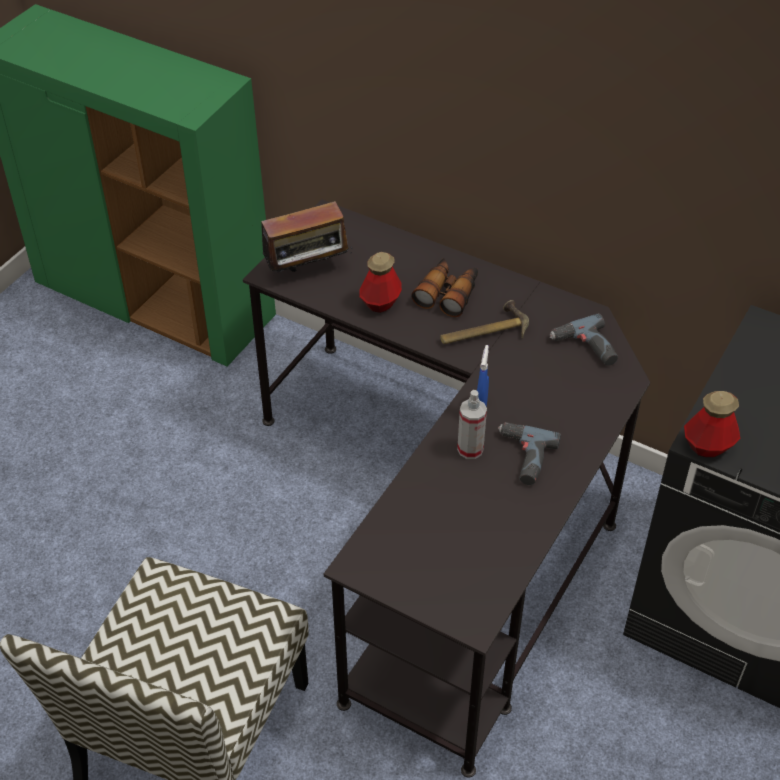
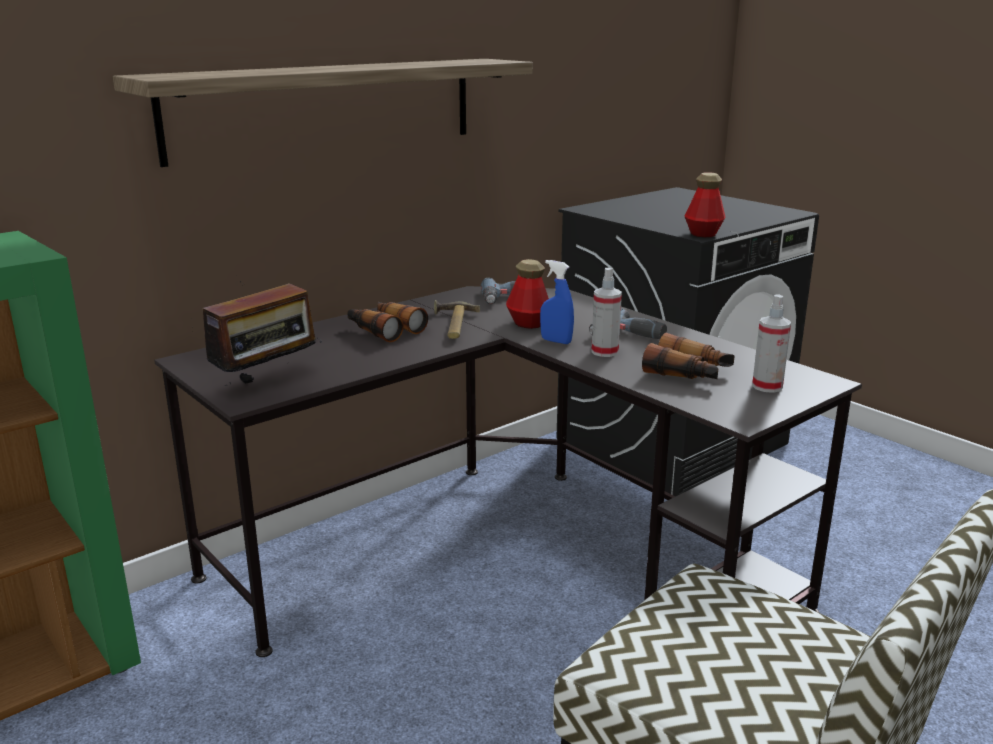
camera: 70 degrees left, 25 degrees down
radio [261,201,352,274] -> radio turned 45 degrees clockwise [203,275,322,386]
bottle [359,252,402,313] -> bottle moved to [506,259,549,329]
none -> shelf [113,59,533,167]
none -> binoculars [642,333,735,379]
none -> spray bottle [752,294,791,393]

